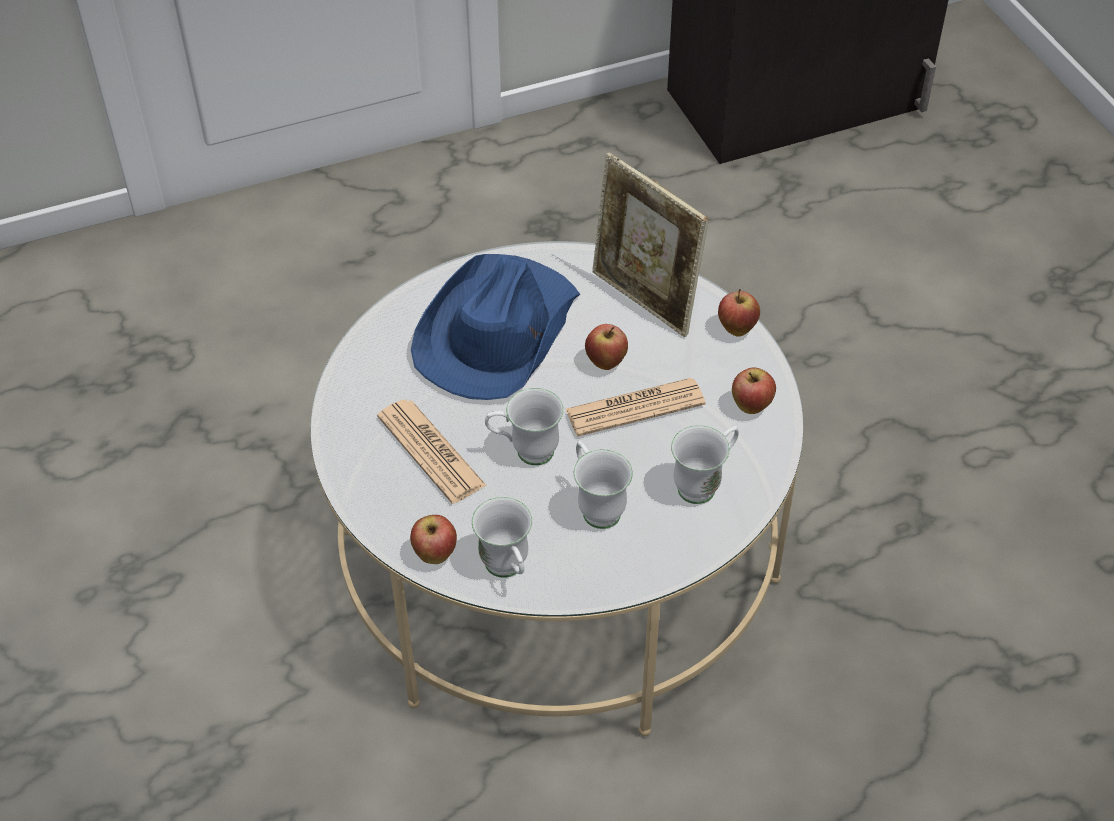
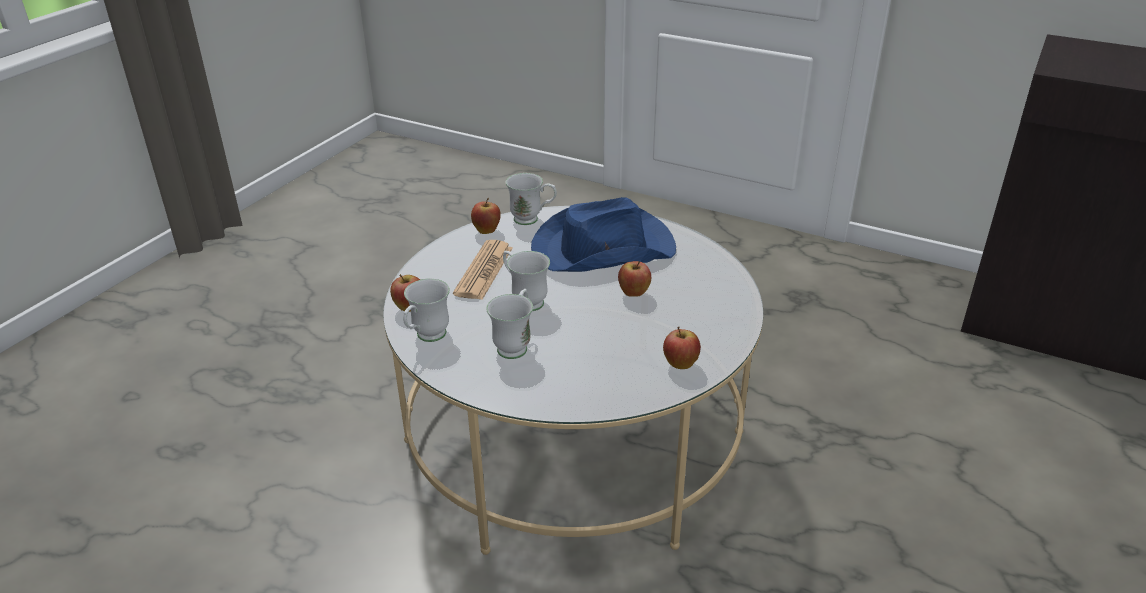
camera: 50 degrees right, 15 degrees down
newspaper [565,378,706,436] -> none
picture frame [592,152,709,337] -> none
white mug [671,425,739,504] -> white mug moved to [505,173,557,225]
apple [718,289,760,336] -> apple moved to [471,198,501,234]

